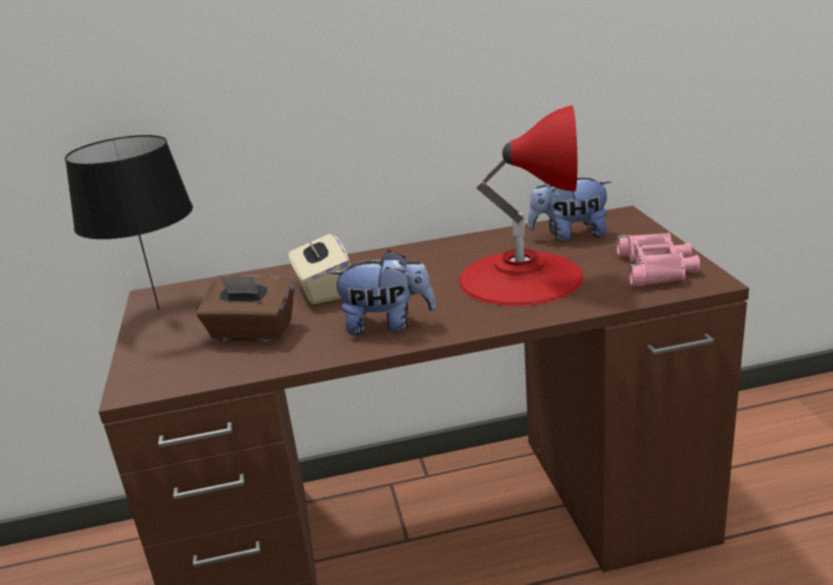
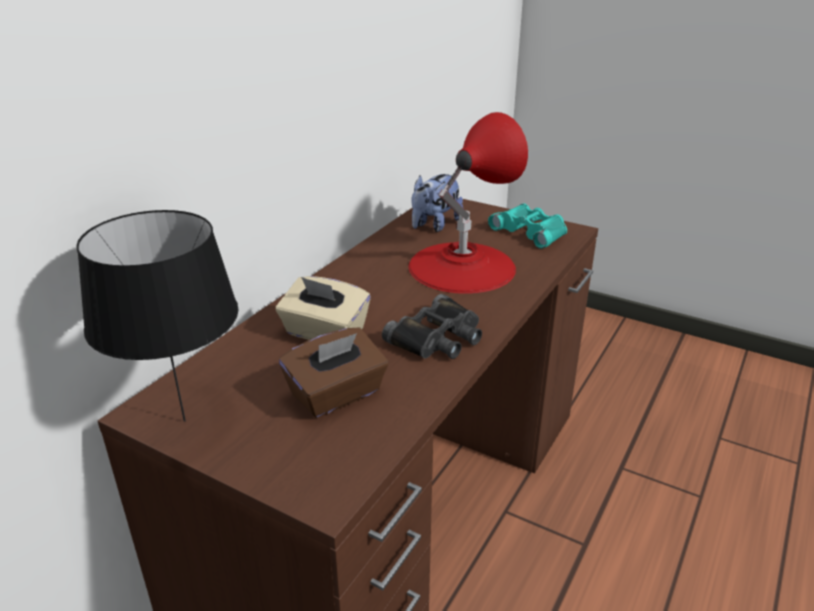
camera: 50 degrees left, 5 degrees up
plush toy [329,250,436,335] -> black binoculars [382,294,482,359]
pink binoculars [616,233,700,287] -> turquoise binoculars [488,203,567,249]

